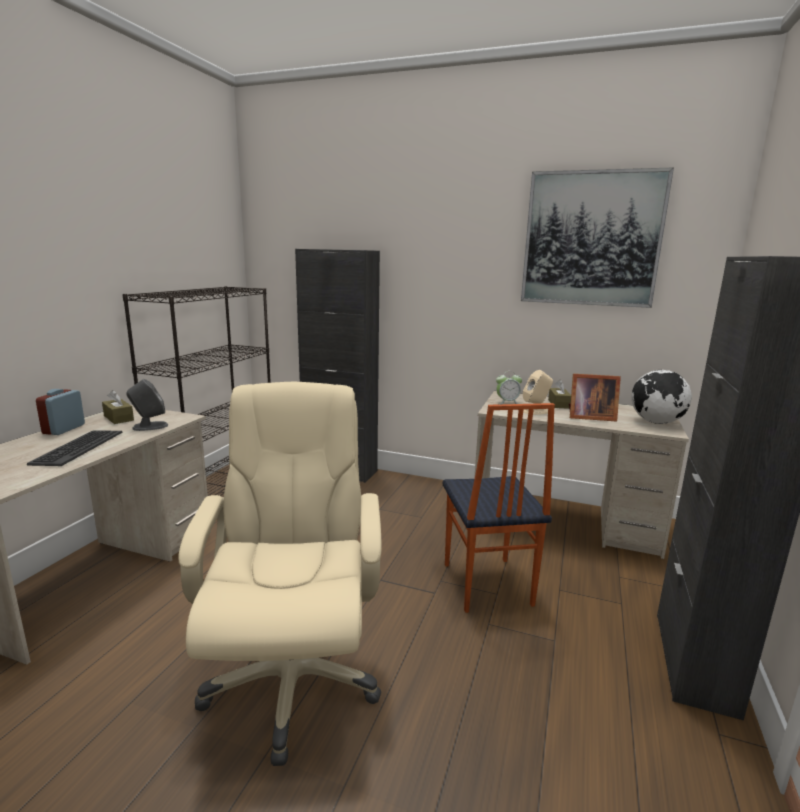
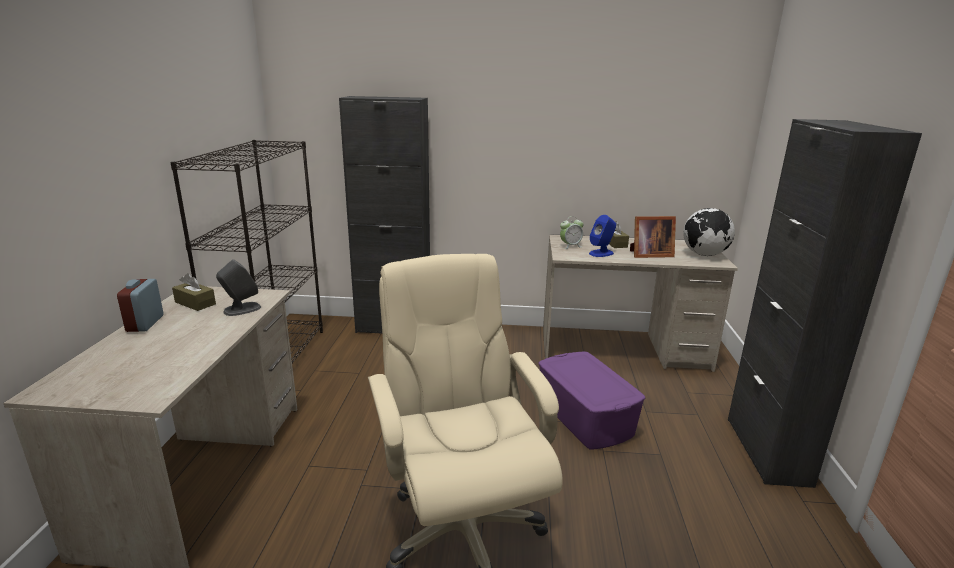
camera: 15 degrees left, 5 degrees up
keyboard [27,430,122,466] -> none
chair [443,403,555,613] -> purple storage box [539,352,645,450]
picture [521,167,674,308] -> none
beige speaker [523,370,553,415] -> blue speaker [589,215,616,257]

